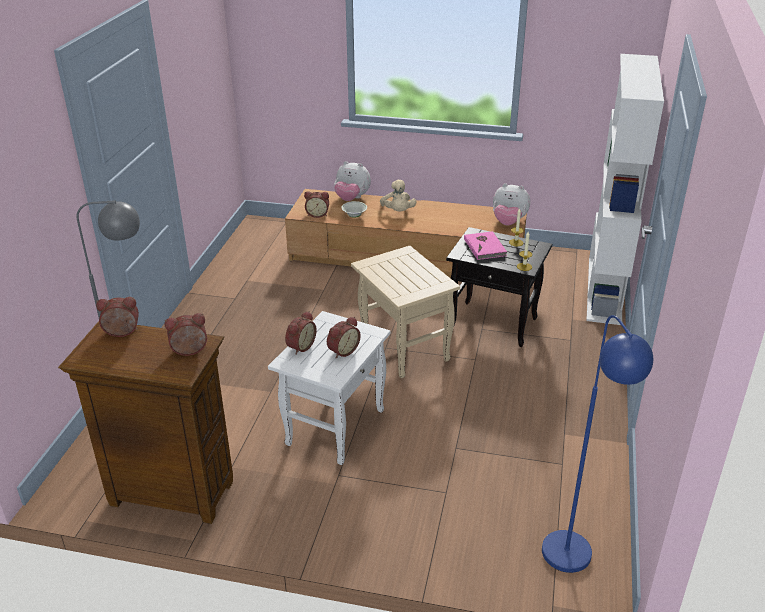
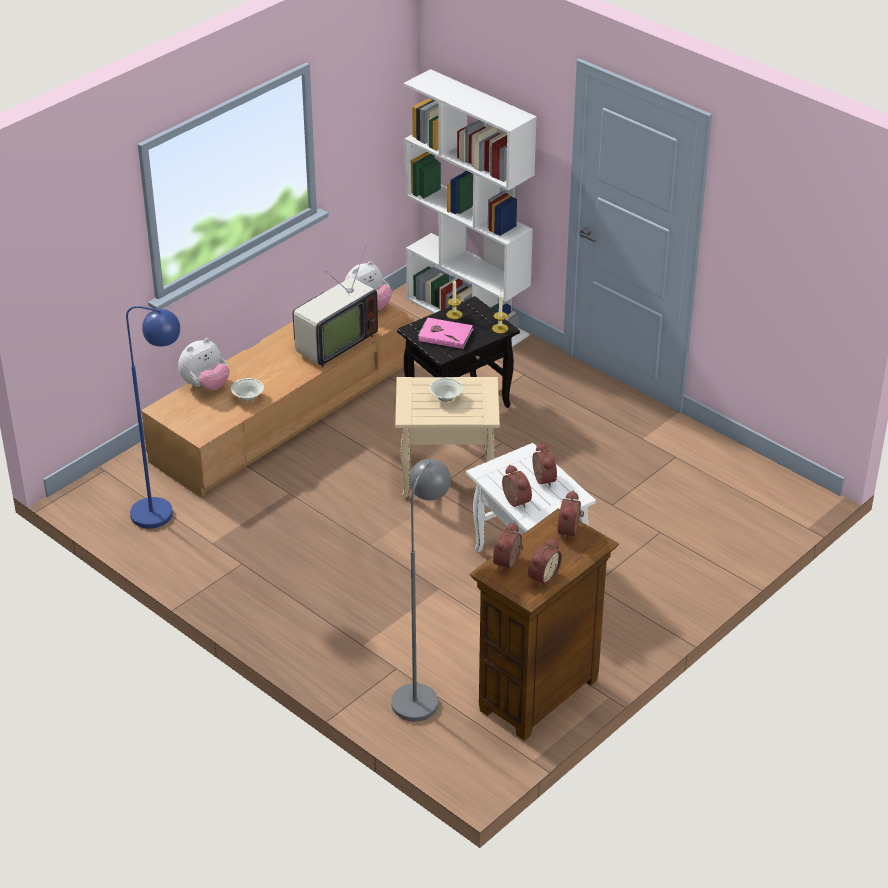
camera: 60 degrees left, 5 degrees up
alarm clock [304,191,329,218] -> alarm clock moved to [528,538,562,587]
beige plush toy [380,180,417,212] -> none
blue floor lamp [542,315,653,573] -> blue floor lamp moved to [126,306,180,528]
none -> television [293,246,378,367]
none -> white bowl [429,378,463,401]

